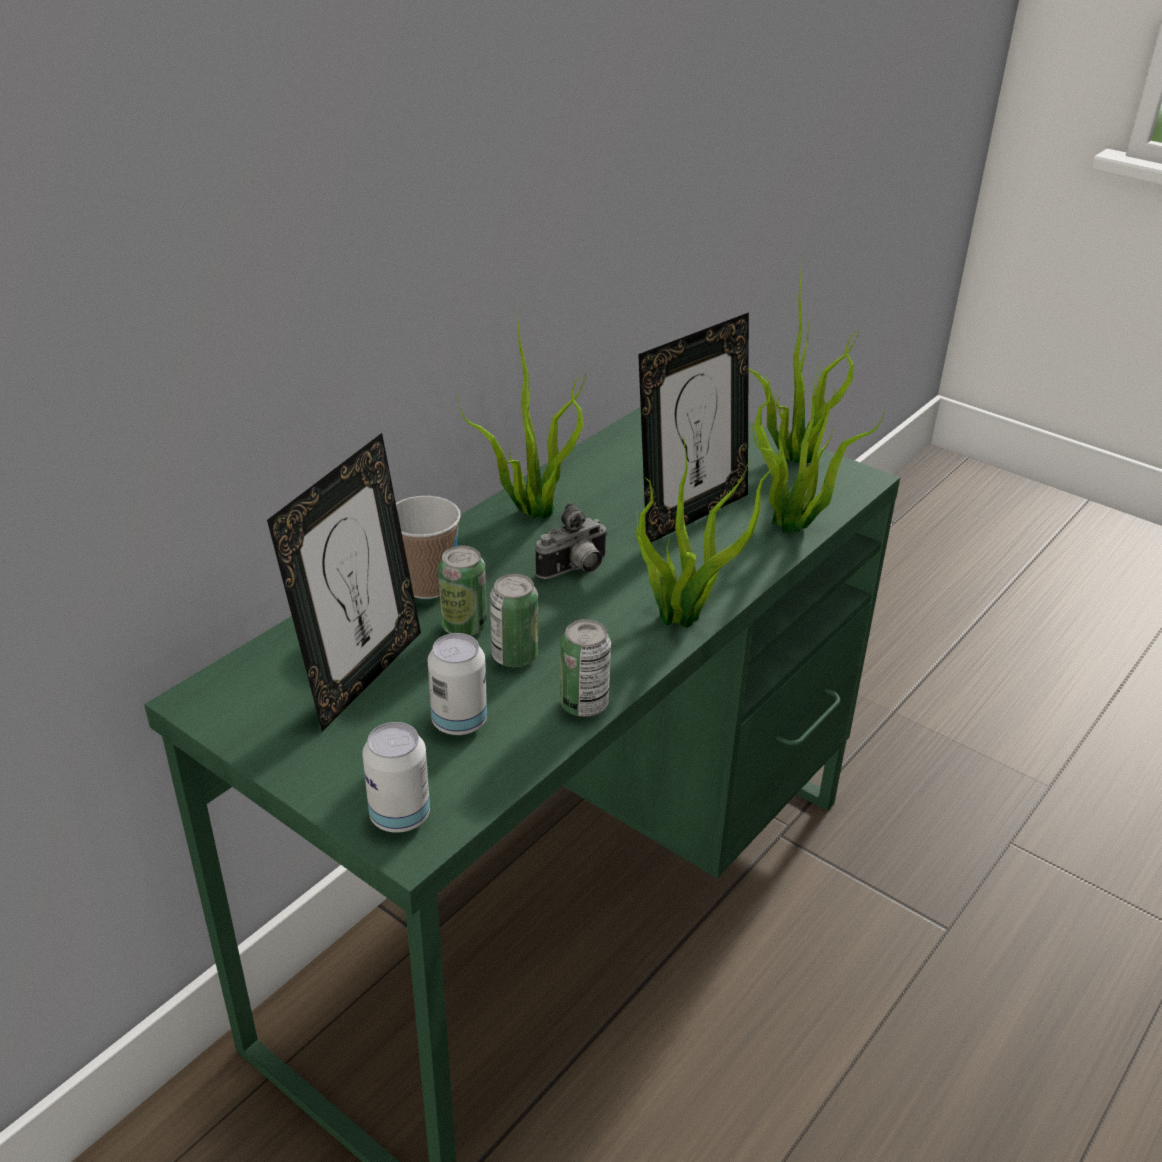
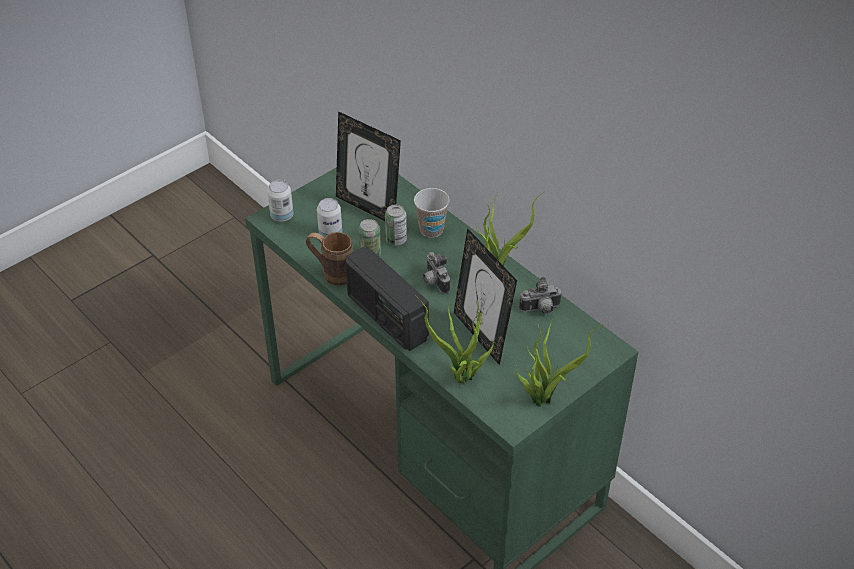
camera: 100 degrees right, 10 degrees up
can [560,619,611,717] -> brown mug [306,232,353,286]
potted plant [636,436,783,628] -> radio [345,247,429,351]
none -> camera [519,277,562,314]

